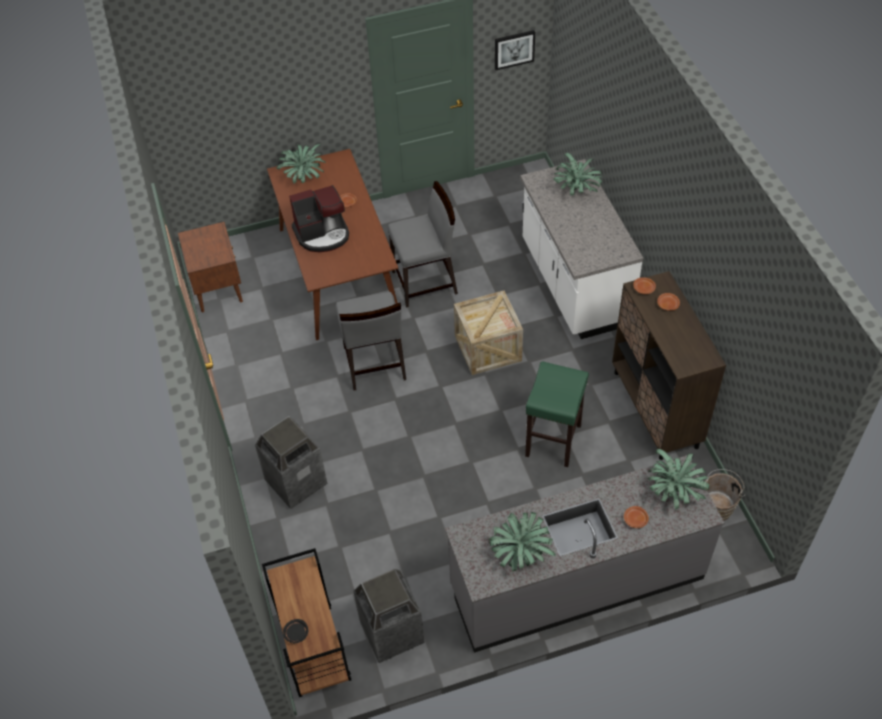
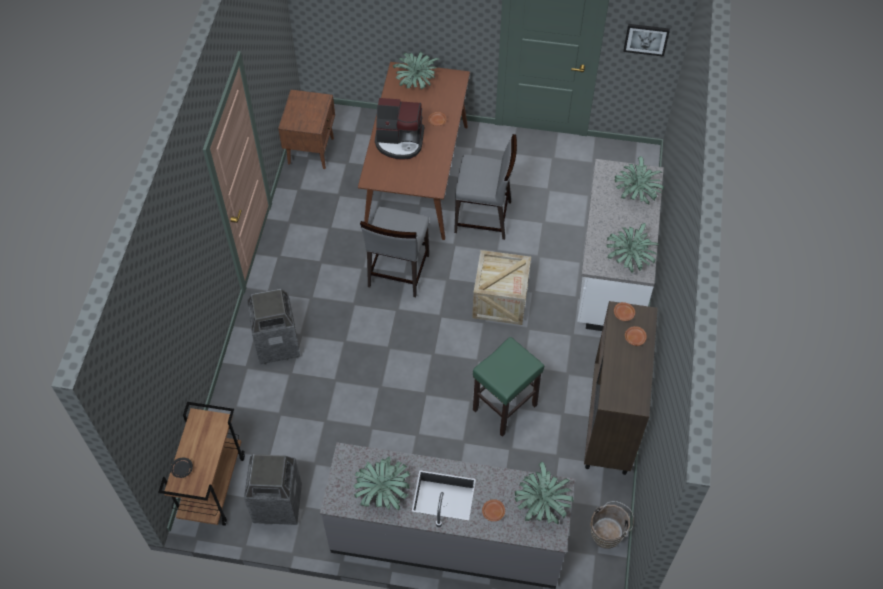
camera: 25 degrees right, 5 degrees up
none -> potted plant [606,223,660,273]

